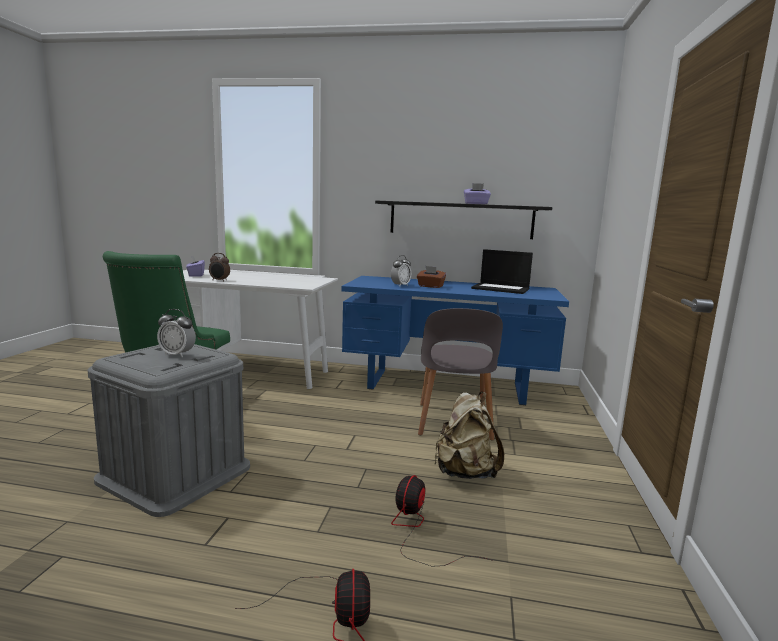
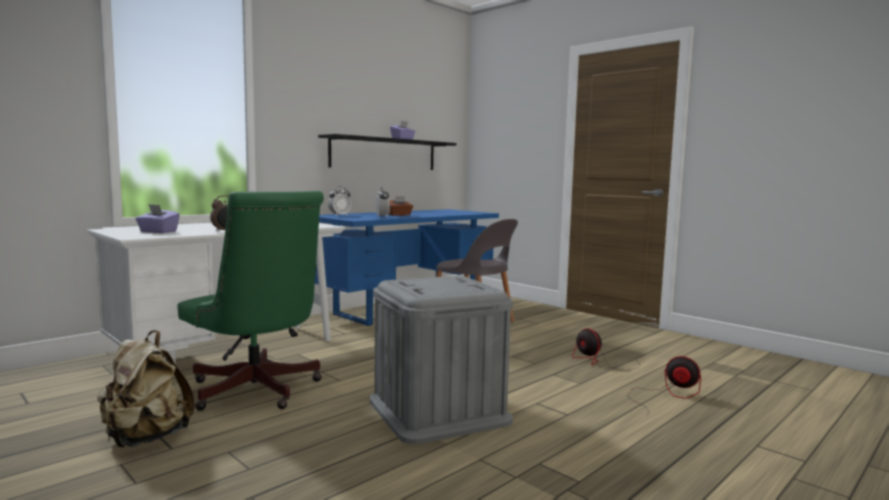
camera: 55 degrees left, 5 degrees down
alarm clock [157,309,196,357] -> alarm clock moved to [328,186,351,216]
beige backpack [435,391,504,479] -> beige backpack moved to [97,330,195,447]
laptop [471,249,533,294] -> none

